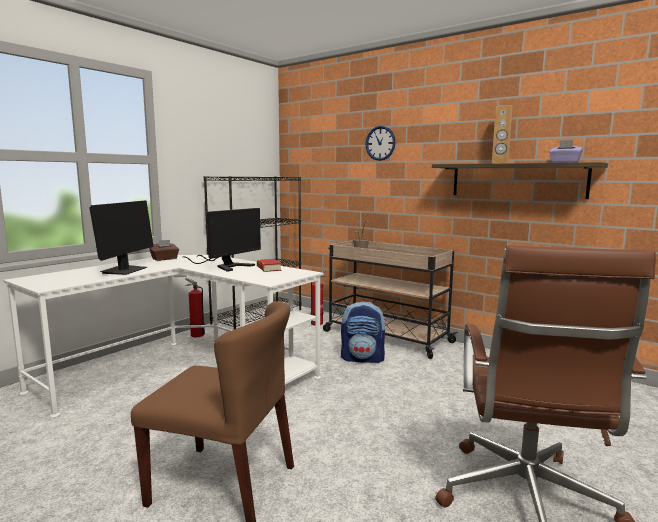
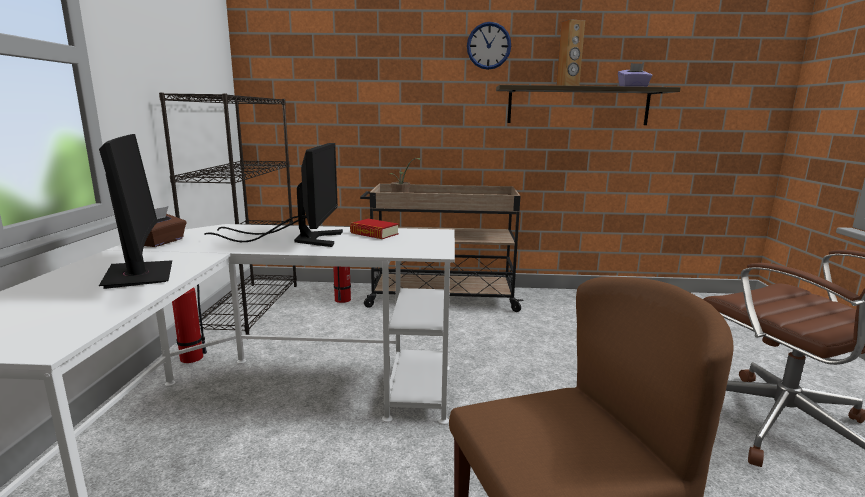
camera: 35 degrees left, 5 degrees up
backpack [341,302,386,363] -> none
wall clock [366,126,396,161] -> wall clock moved to [467,22,511,70]

